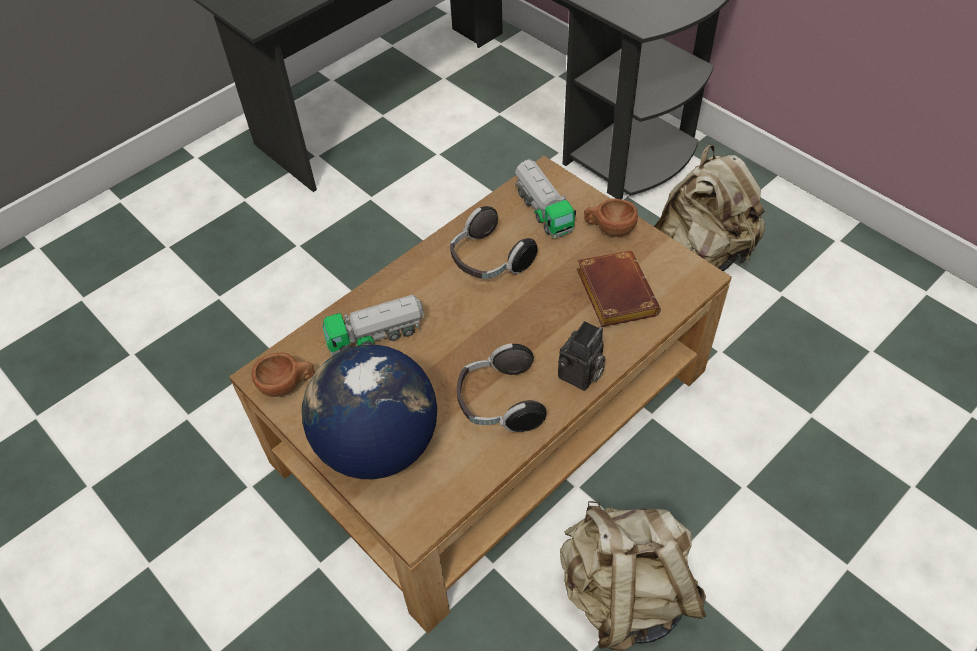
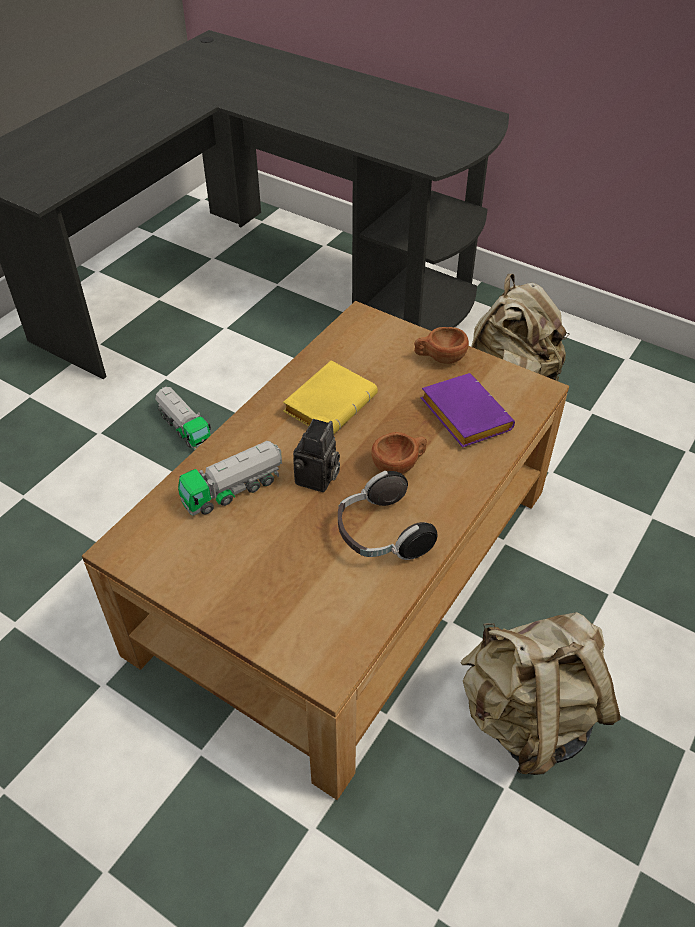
camera: 15 degrees left, 5 degrees down
brown cup [251,353,315,397] -> brown cup moved to [371,432,427,474]
globe [302,344,437,479] -> none
headphones [450,206,538,279] -> yellow book [283,360,378,434]
toy truck [515,159,576,238] -> toy truck moved to [155,386,211,450]
camera [558,321,605,391] -> camera moved to [293,419,340,492]
brown book [577,251,661,327] -> purple book [421,373,515,448]

